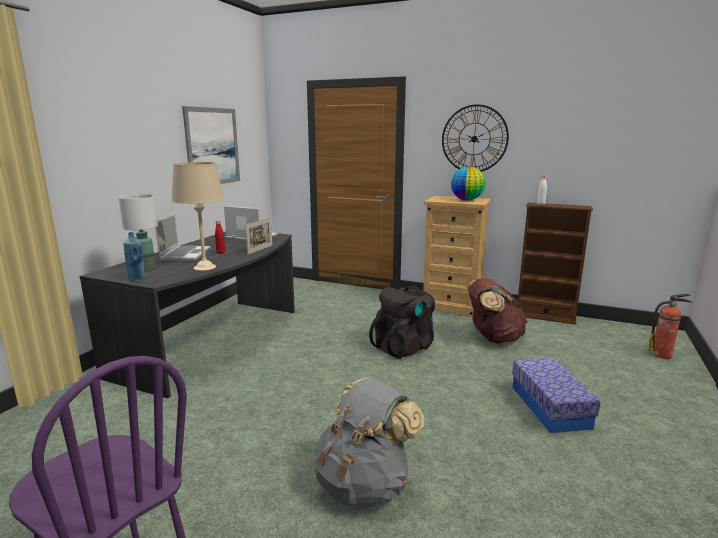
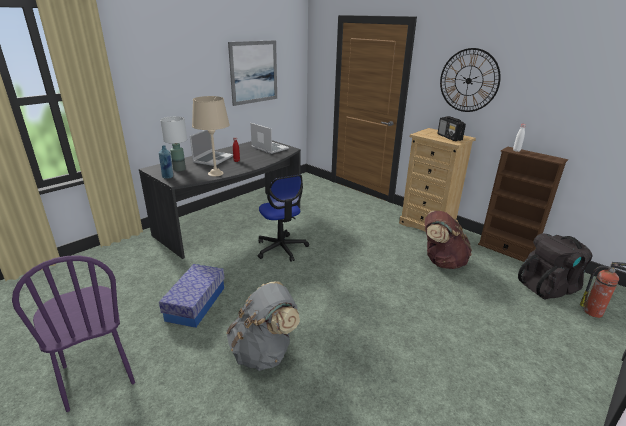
camera: 20 degrees right, 10 degrees up
picture frame [245,218,273,255] -> none
black backpack [369,285,435,359] -> black backpack moved to [518,233,592,300]
globe [451,166,485,200] -> radio [437,116,466,141]
storage box [512,358,601,433] -> storage box moved to [159,264,225,328]
none -> office chair [258,175,309,262]

